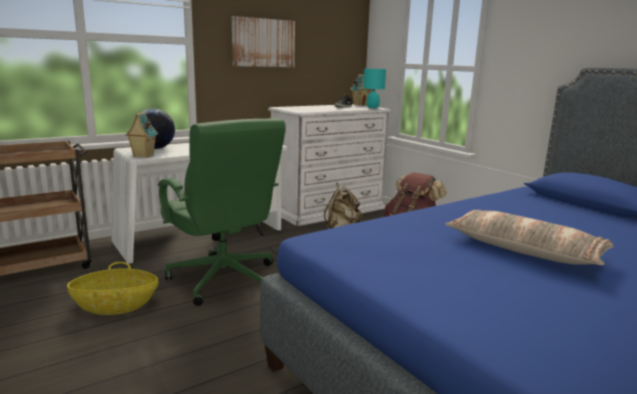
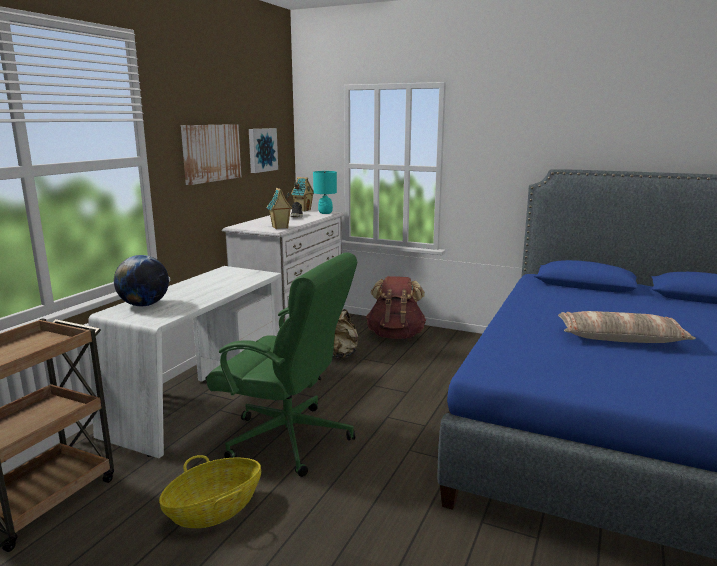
camera: 30 degrees left, 0 degrees up
toy house [126,112,158,158] -> toy house moved to [267,188,293,229]
none -> picture [249,128,278,173]

